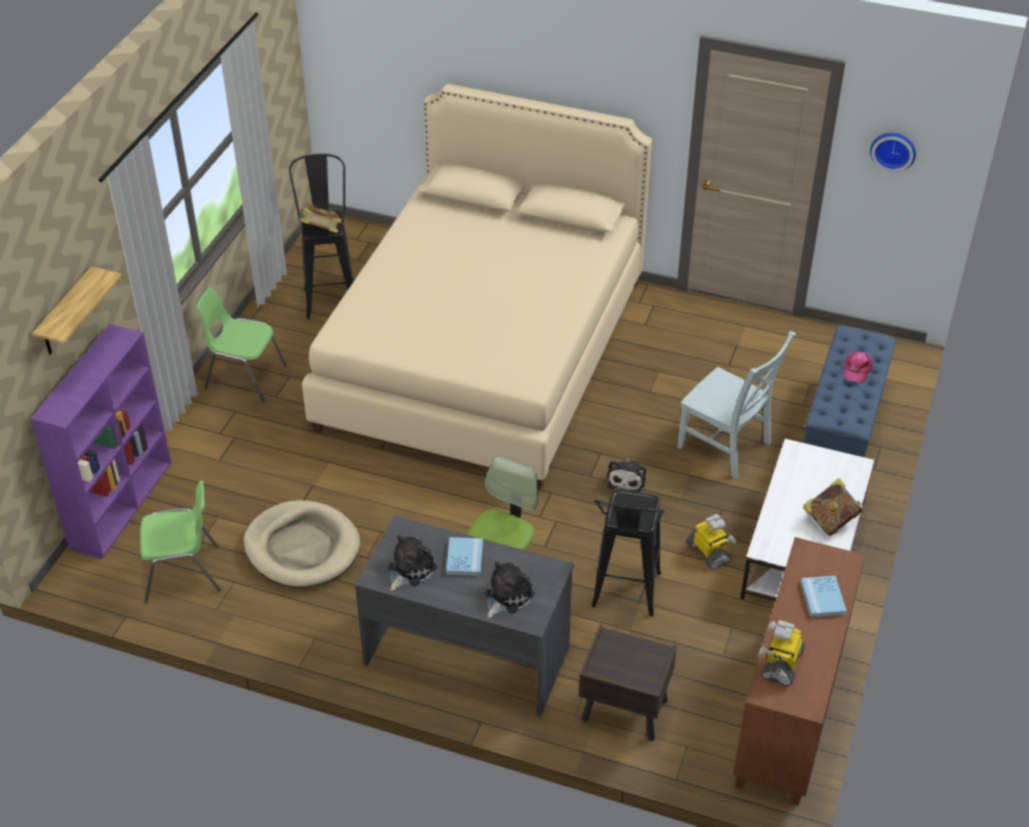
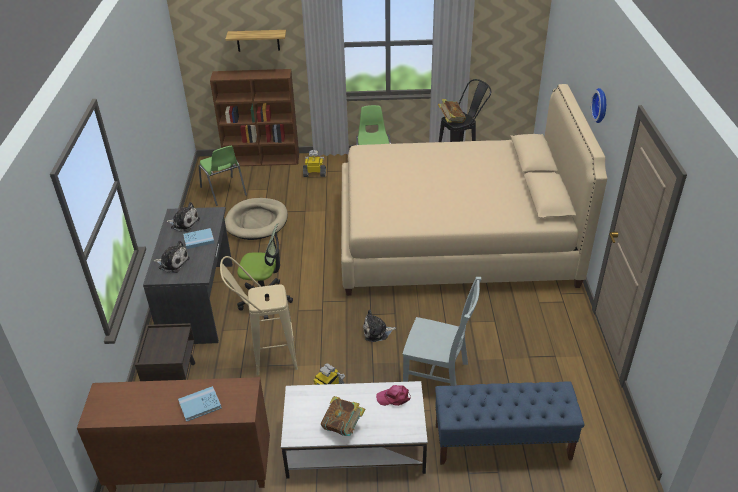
camera: 70 degrees right, 5 degrees down
purple bookcase [30,324,172,559] -> brown bookcase [210,69,299,167]
black stool [591,490,664,617] -> beige stool [220,256,298,375]
grey chair [677,331,796,479] -> grey chair turned 90 degrees counterclockwise [402,277,481,386]
toy robot [759,620,805,686] -> toy robot moved to [303,150,326,177]
pink cap [844,352,873,383] -> pink cap moved to [376,385,411,406]
wall clock [870,133,916,172] -> wall clock moved to [591,88,606,123]

